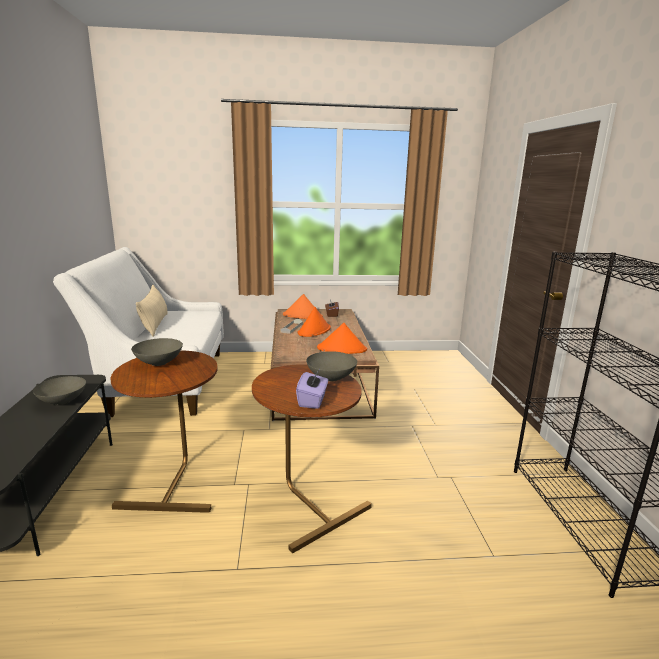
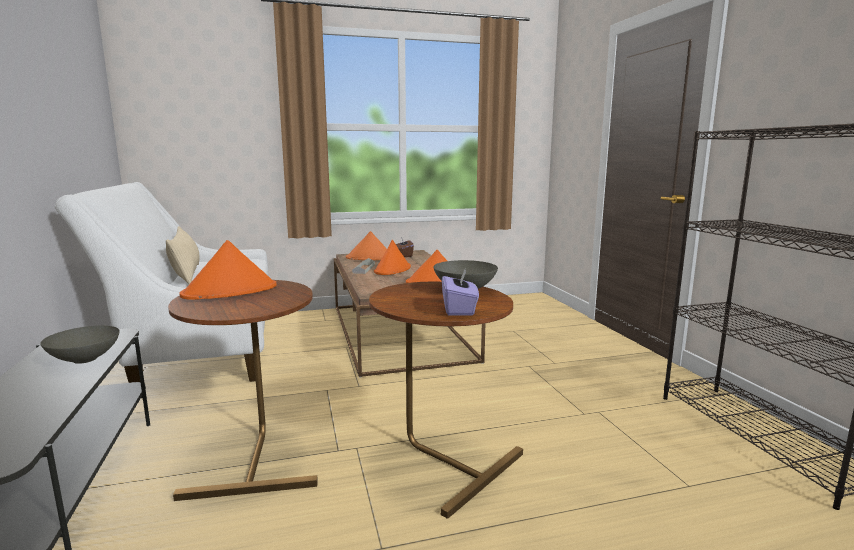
camera: 10 degrees left, 5 degrees down
grey bowl [131,338,183,366] -> orange hat [179,240,277,300]

